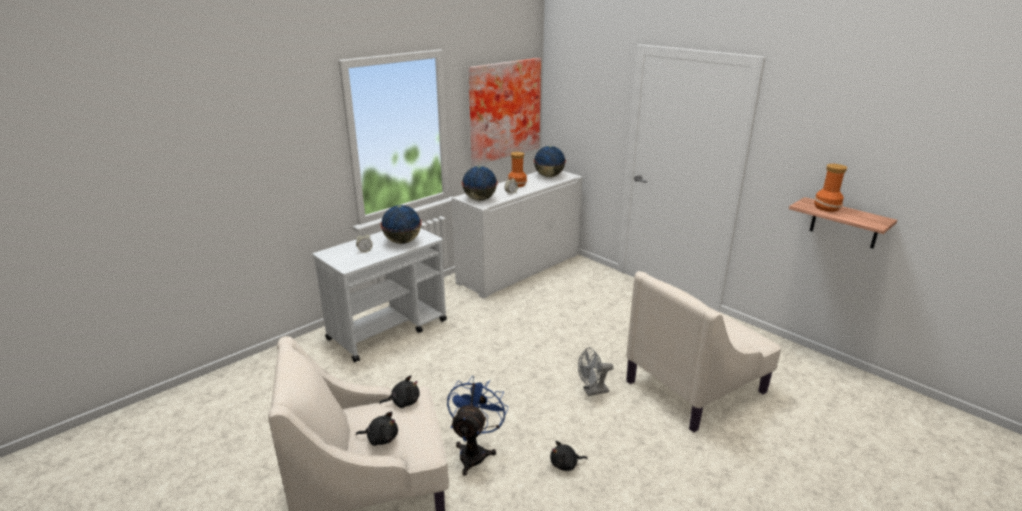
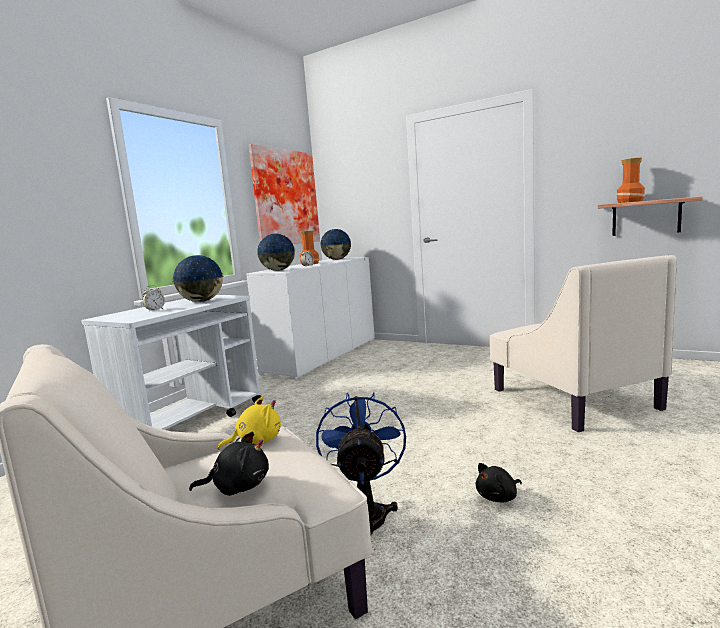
camera: 15 degrees left, 15 degrees down
black plush toy [379,375,420,408] -> yellow plush toy [218,397,281,450]
grey fan [578,347,614,396] -> none
beige armchair [626,271,781,432] -> beige armchair turned 60 degrees counterclockwise [490,255,677,432]

